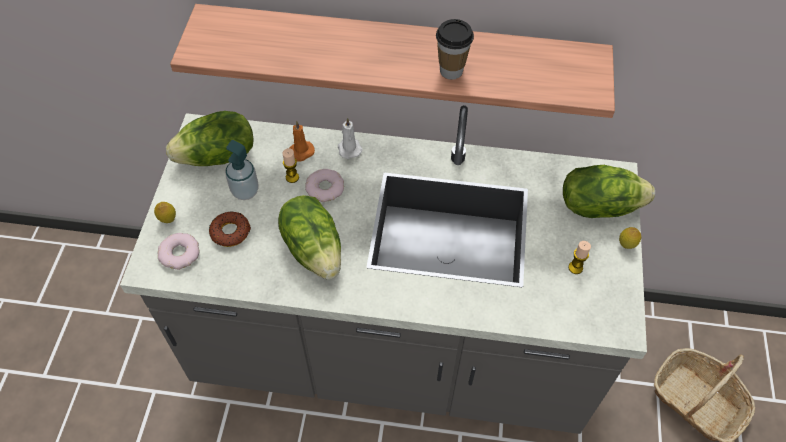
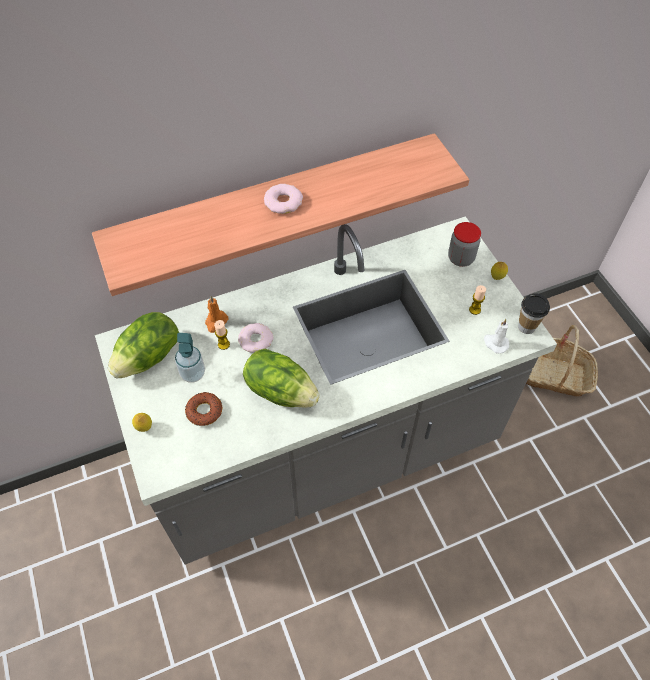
camera: 30 degrees left, 0 degrees up
donut [158,233,199,270] -> donut moved to [264,184,303,214]
white candle [338,118,363,159] -> white candle moved to [484,319,509,354]
cup [436,19,474,80] -> cup moved to [518,293,550,334]
lettuce [563,165,655,218] -> jar [448,222,481,267]

